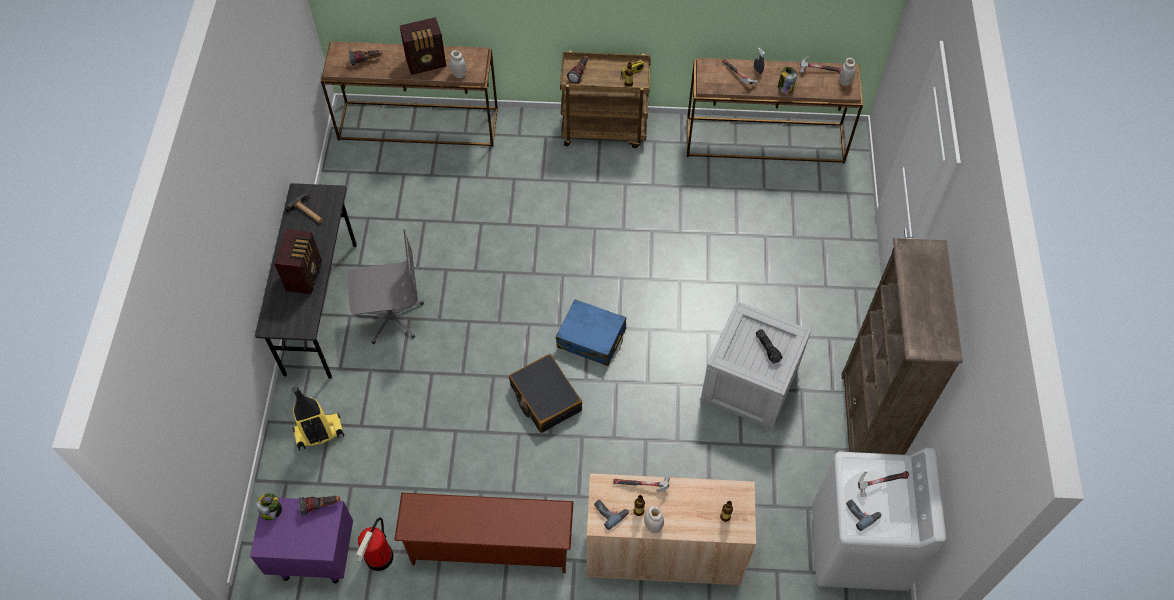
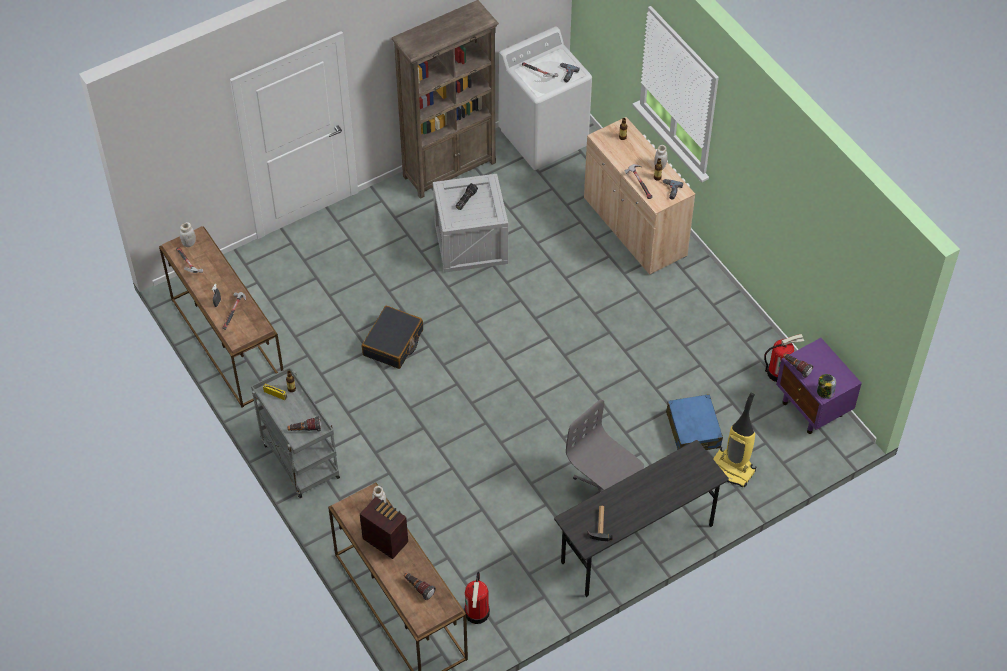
camera: 125 degrees left, 5 degrees down
radio [274,229,322,294] -> none
brown shoe rack [394,493,574,573] -> none
black suitcase [509,354,582,433] -> black suitcase moved to [362,306,423,369]
blue suitcase [556,299,626,366] -> blue suitcase moved to [666,394,723,450]
brown cart [560,51,651,148] -> grey cart [251,367,340,498]
jar [778,67,797,94] -> none
none -> fire extinguisher [464,572,490,624]

